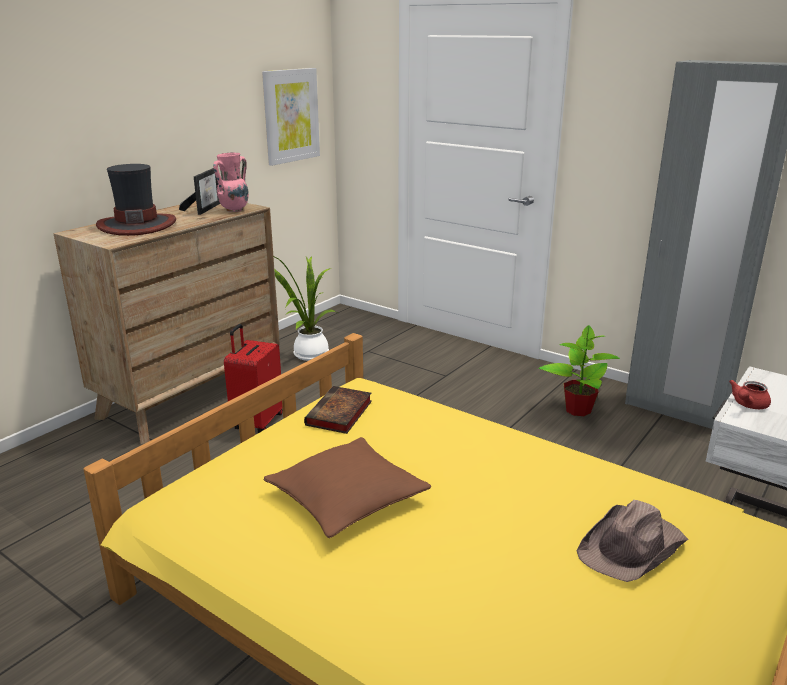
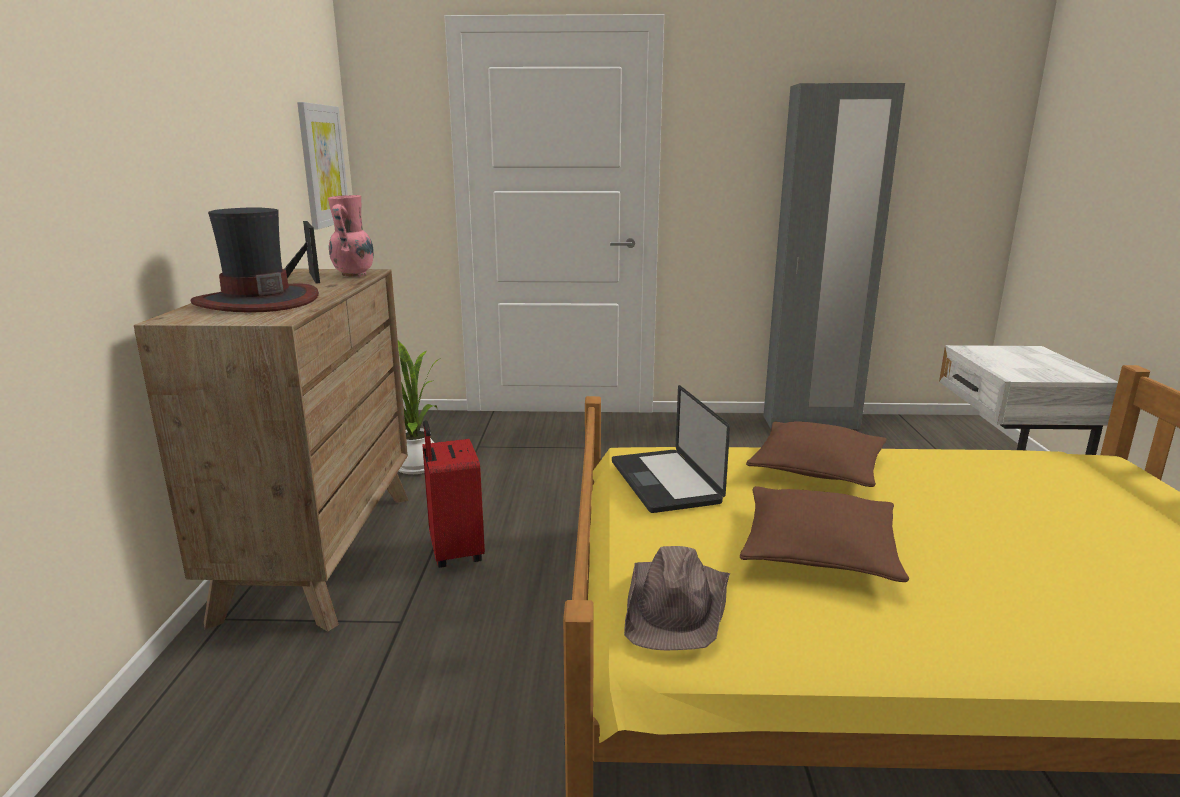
camera: 35 degrees left, 5 degrees down
book [304,386,372,434] -> laptop [612,385,730,513]
potted plant [539,325,620,416] -> none
brown hat [576,500,689,582] -> brown hat moved to [624,546,730,651]
red teapot [729,380,771,409] -> none
none -> brown pillow [746,421,887,487]

